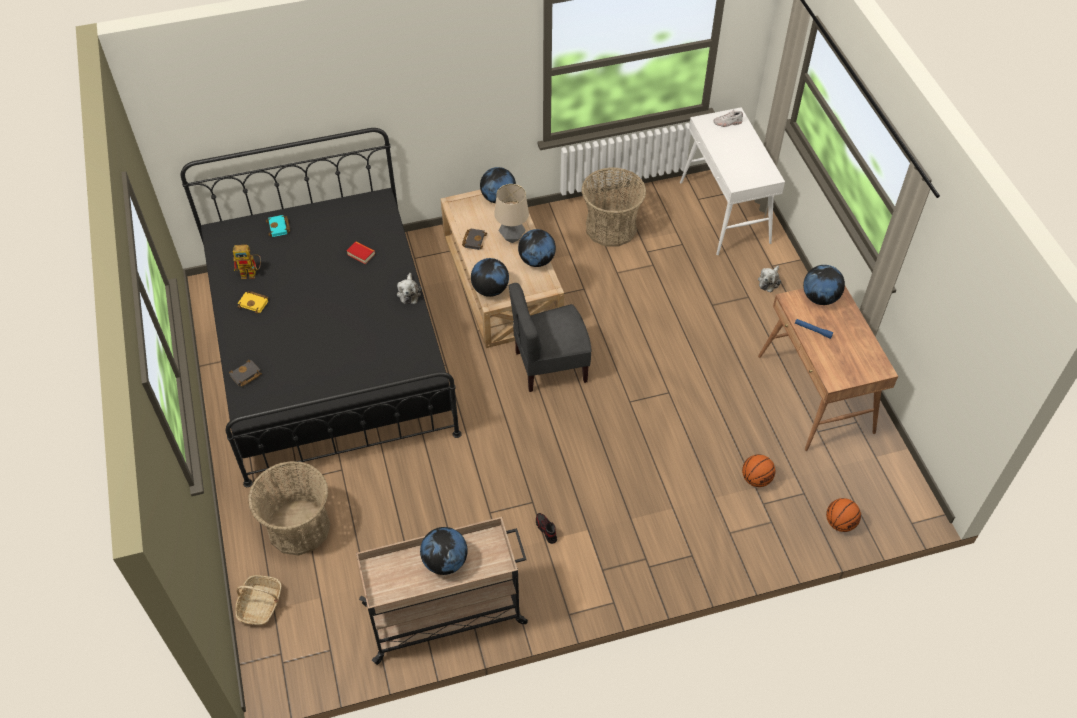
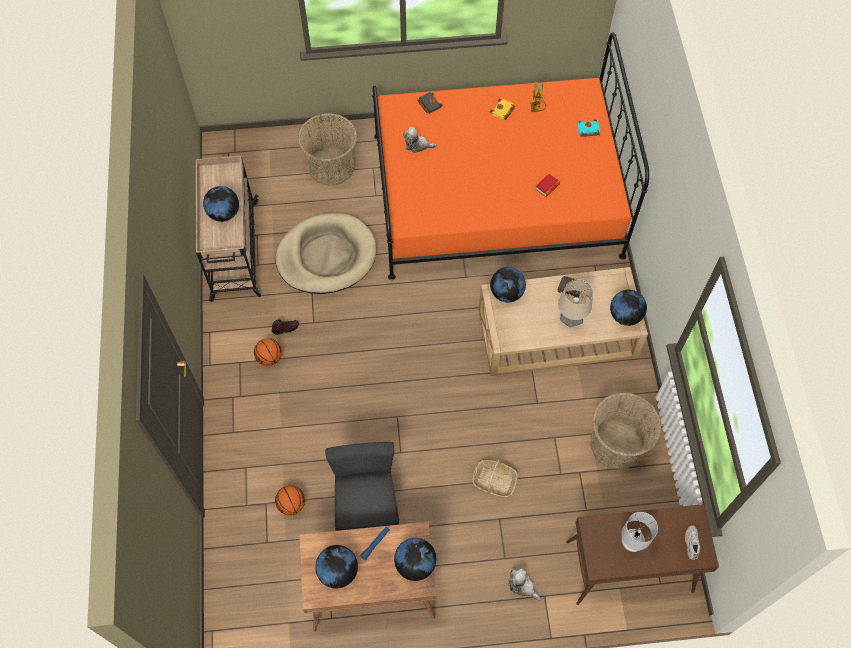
camera: 100 degrees right, 10 degrees up
black bed [181,128,462,487] -> orange bed [372,32,649,280]
basket [235,575,281,625] -> basket moved to [472,459,518,497]
plush toy [397,273,422,304] -> plush toy moved to [403,127,437,153]
grey chair [509,283,591,392] -> grey chair moved to [325,442,399,531]
globe [518,229,556,267] -> globe moved to [315,545,358,589]
white console table [680,107,785,255] -> brown console table [566,504,719,605]
basketball [826,498,861,532] -> basketball moved to [254,338,282,366]
none -> beige dog bed [276,213,376,294]
none -> grey table lamp [621,512,658,552]

